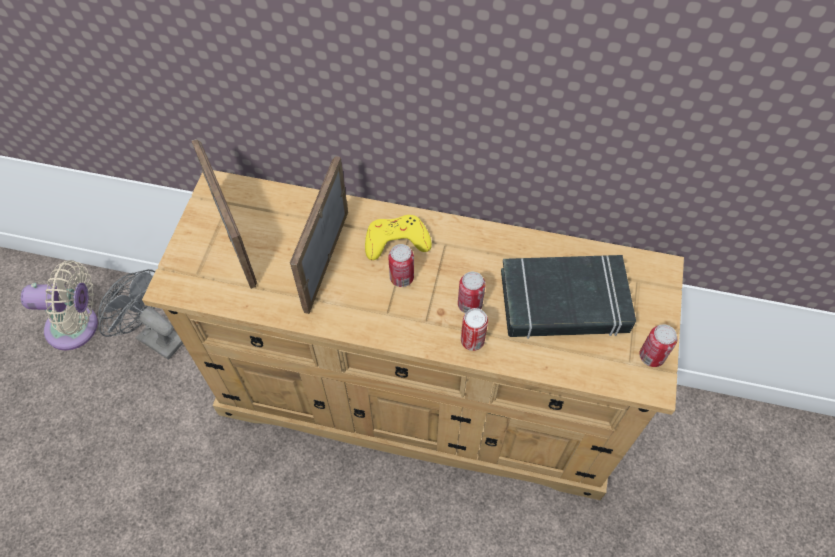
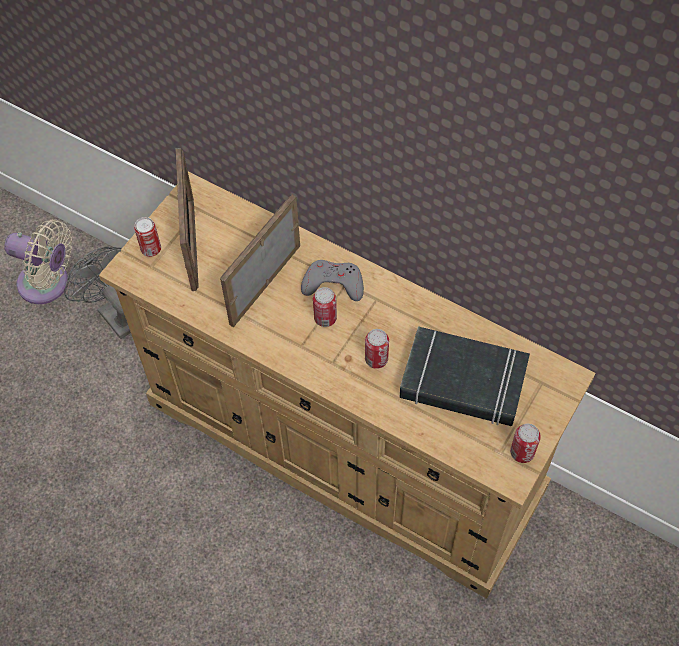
camera: 20 degrees right, 0 degrees up
yellow game controller [365,215,432,260] -> grey game controller [301,260,364,301]
can [461,308,488,351] -> can moved to [134,217,161,257]

